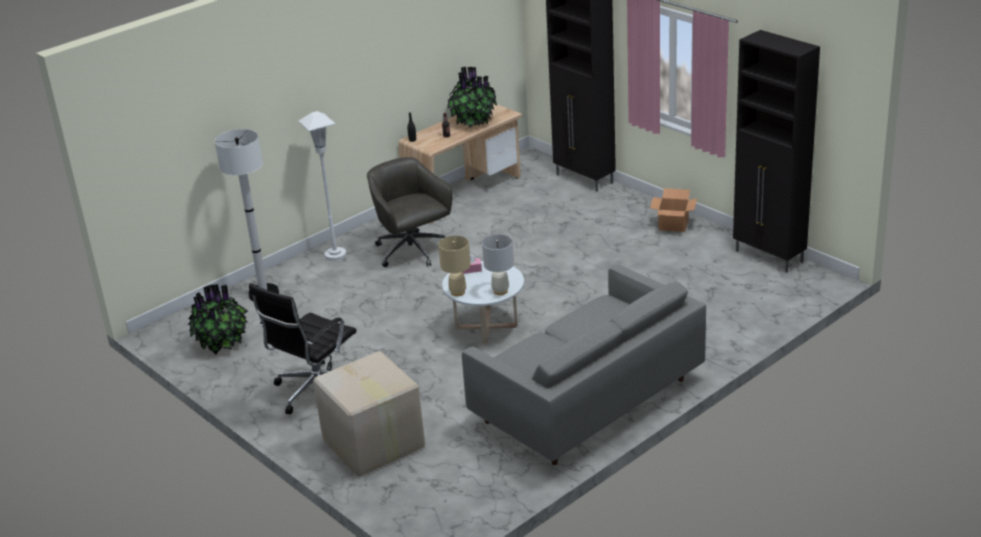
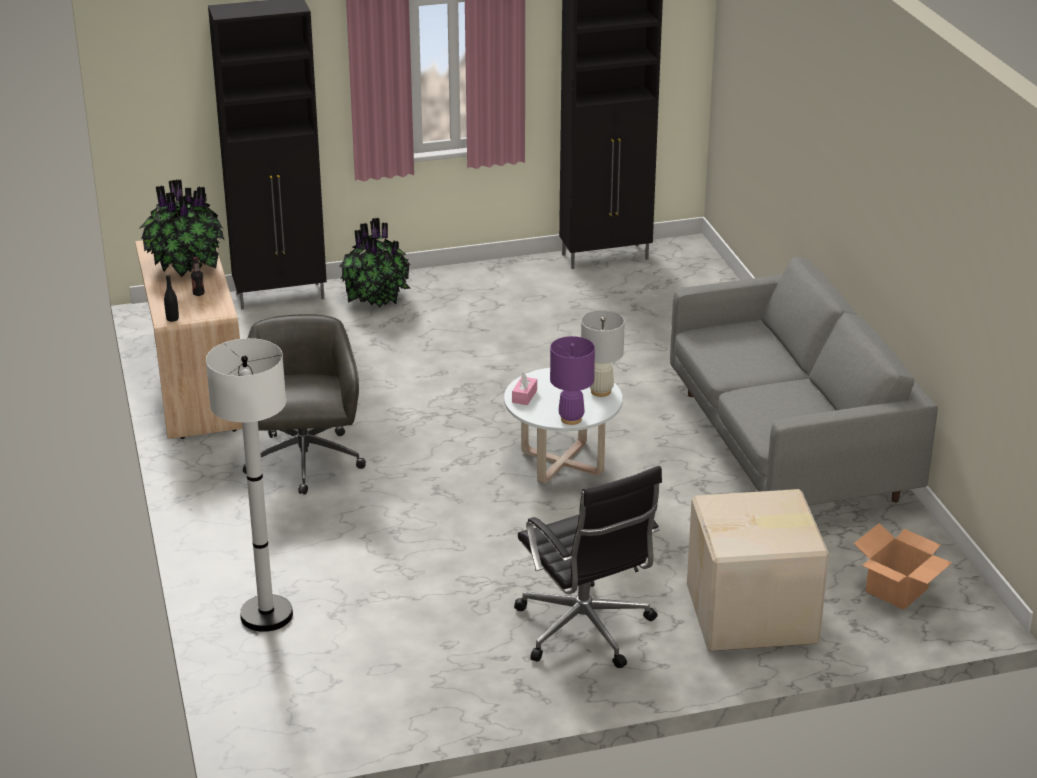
camera: 65 degrees left, 0 degrees up
potted plant [188,284,248,354] -> potted plant moved to [339,218,410,307]
white floor lamp [298,111,346,261] -> none
grey office chair [367,157,453,267] -> grey office chair turned 90 degrees clockwise [243,314,366,495]
beige table lamp [438,236,471,296] -> purple table lamp [550,336,595,425]
cardboard box [650,188,697,232] -> cardboard box moved to [854,523,952,610]

